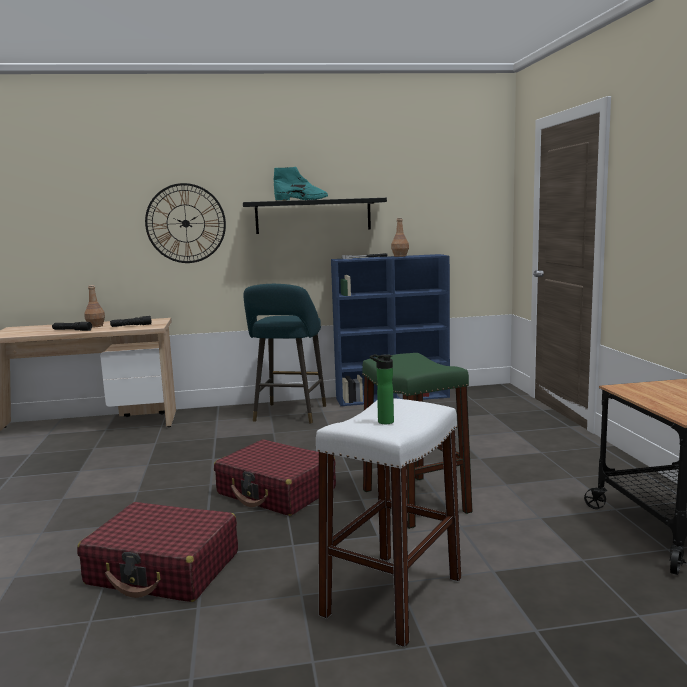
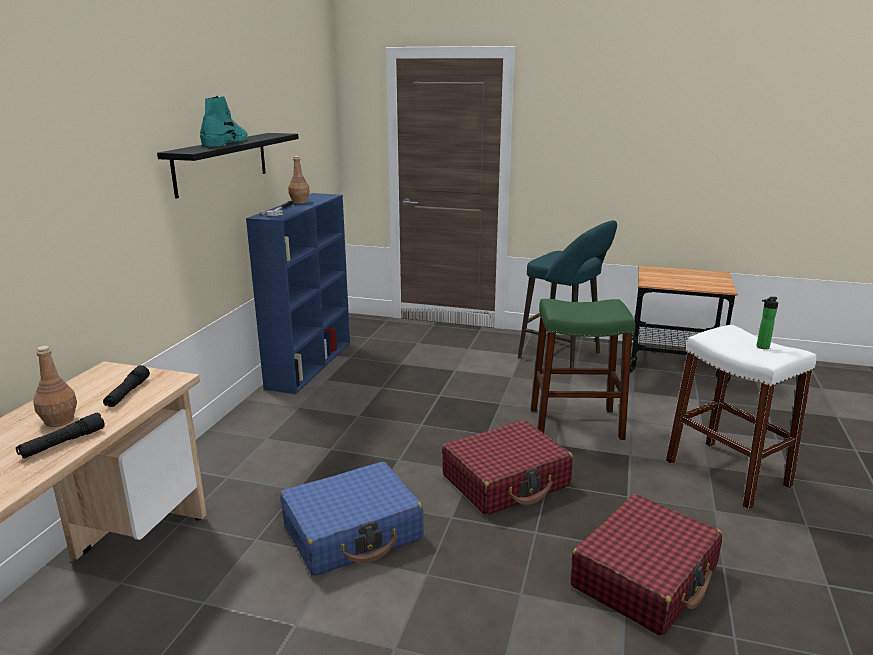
camera: 65 degrees left, 10 degrees up
wall clock [145,183,226,263] -> none
turquoise stool [244,284,326,423] -> turquoise stool moved to [518,220,617,368]
none -> blue suitcase [280,462,424,576]

